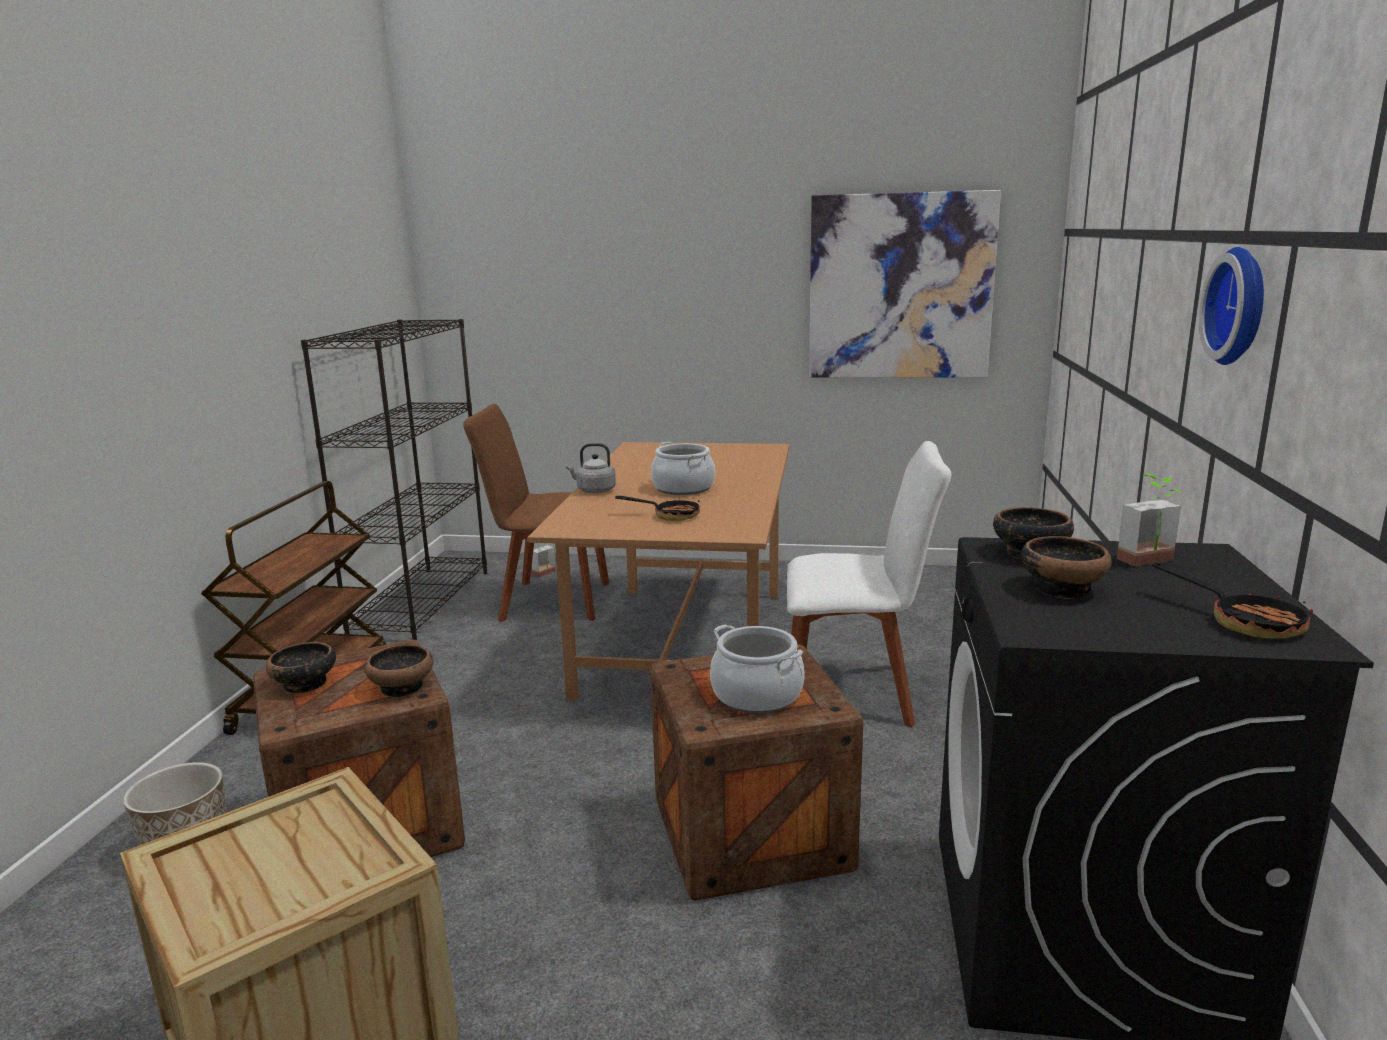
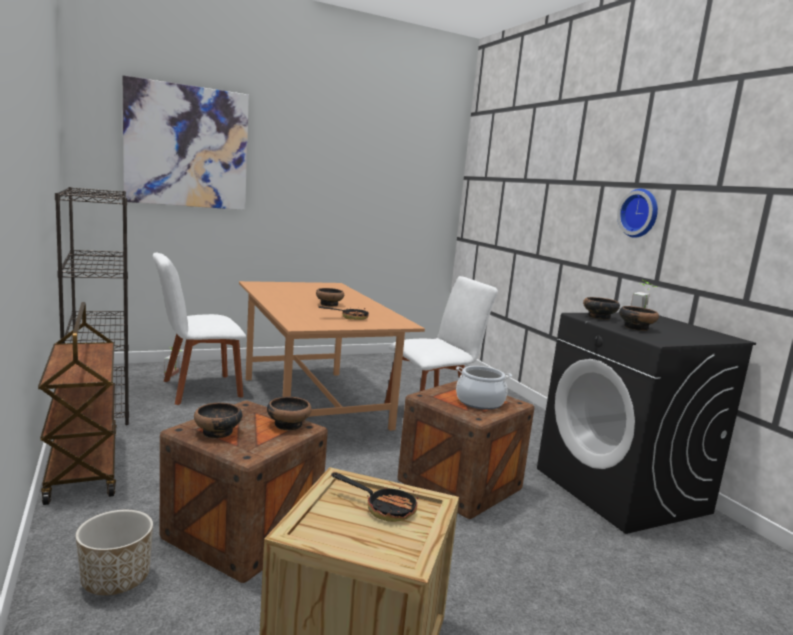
camera: 35 degrees left, 5 degrees down
brown chair [463,404,609,622] -> white chair [153,252,246,405]
grey kettle [566,443,616,493] -> none
cooking pot [651,442,715,495] -> bowl [316,288,344,306]
picture [809,190,1001,378] -> picture moved to [123,75,249,210]
frying pan [1152,563,1313,639] -> frying pan moved to [331,473,419,522]

